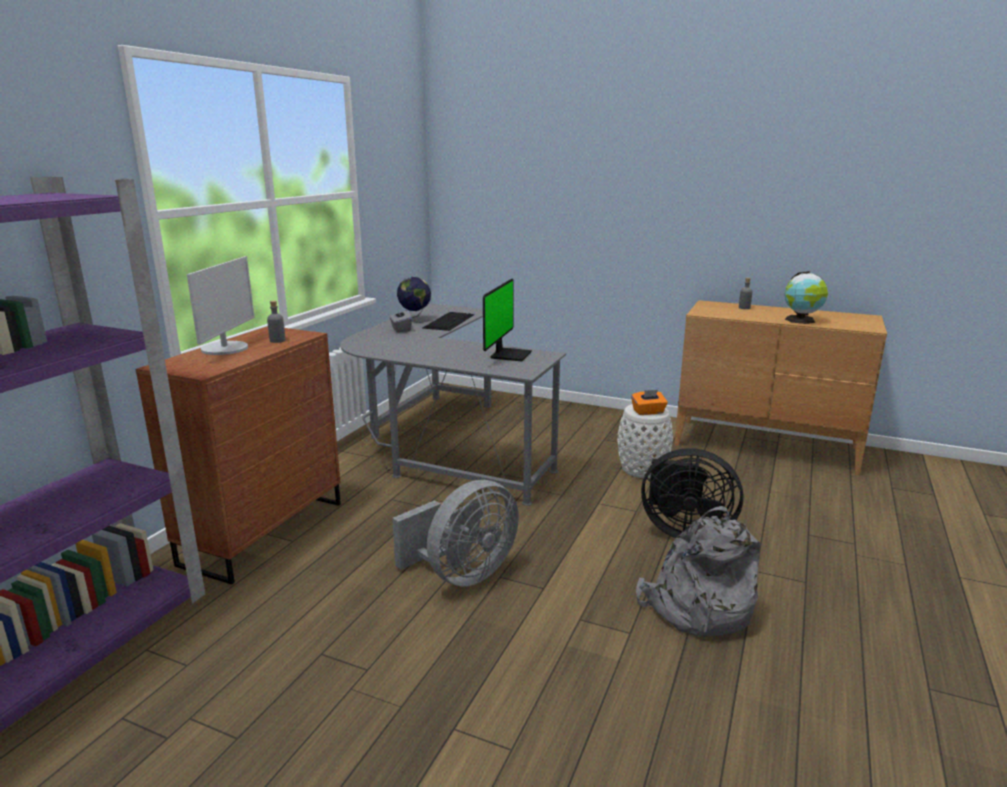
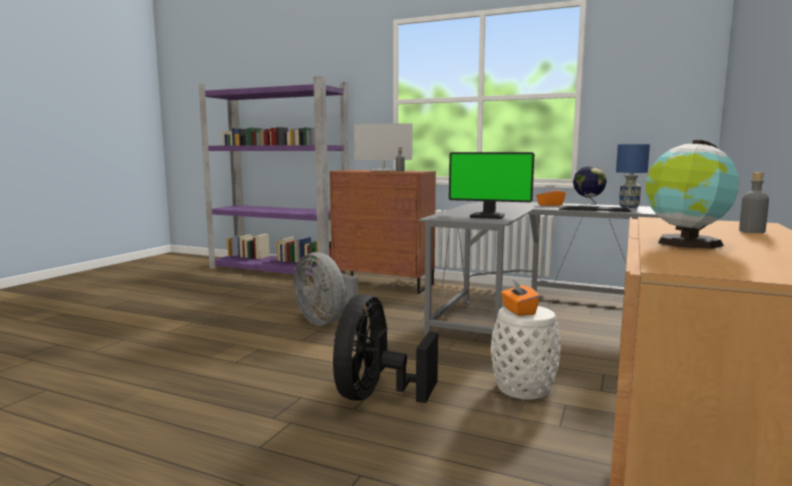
camera: 90 degrees right, 10 degrees down
grey tissue box [389,309,412,332] -> orange tissue box [536,185,566,206]
grey backpack [636,506,761,637] -> none
none -> blue table lamp [616,144,650,208]

